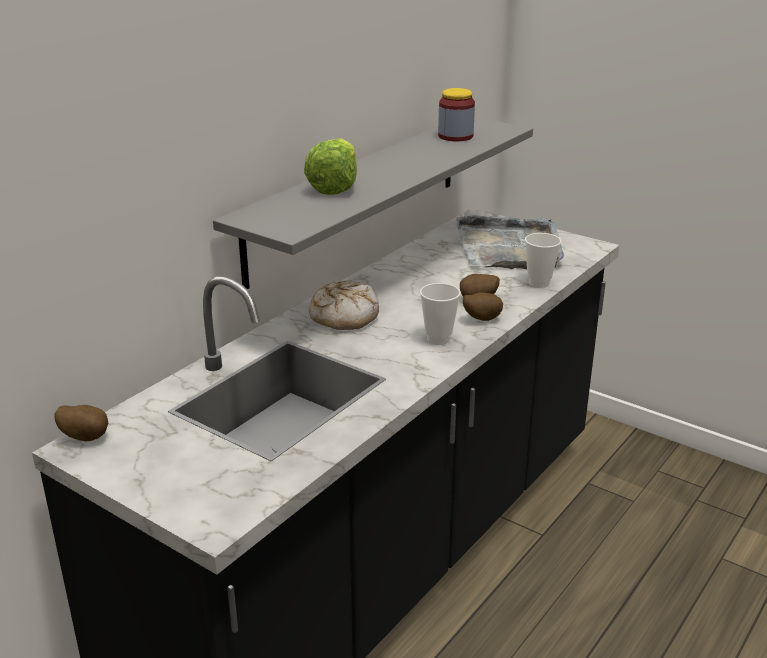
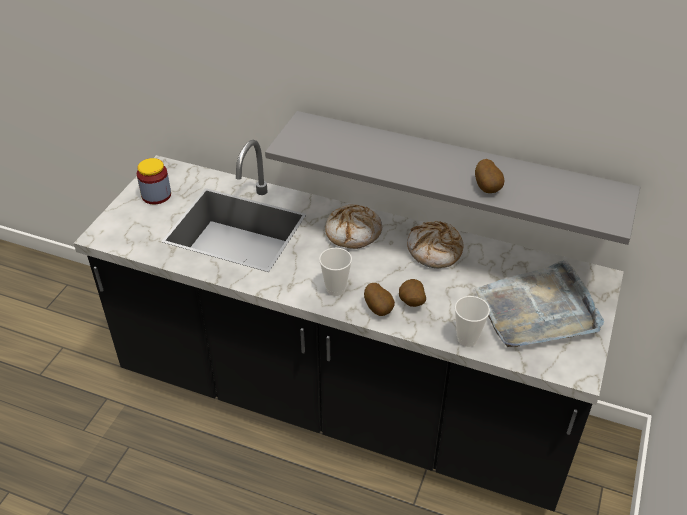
camera: 75 degrees right, 15 degrees up
potato [54,405,108,441] -> potato moved to [475,159,505,193]
lettuce [304,138,357,195] -> none
jar [438,88,475,141] -> jar moved to [137,158,171,204]
none -> bread [407,221,464,268]

